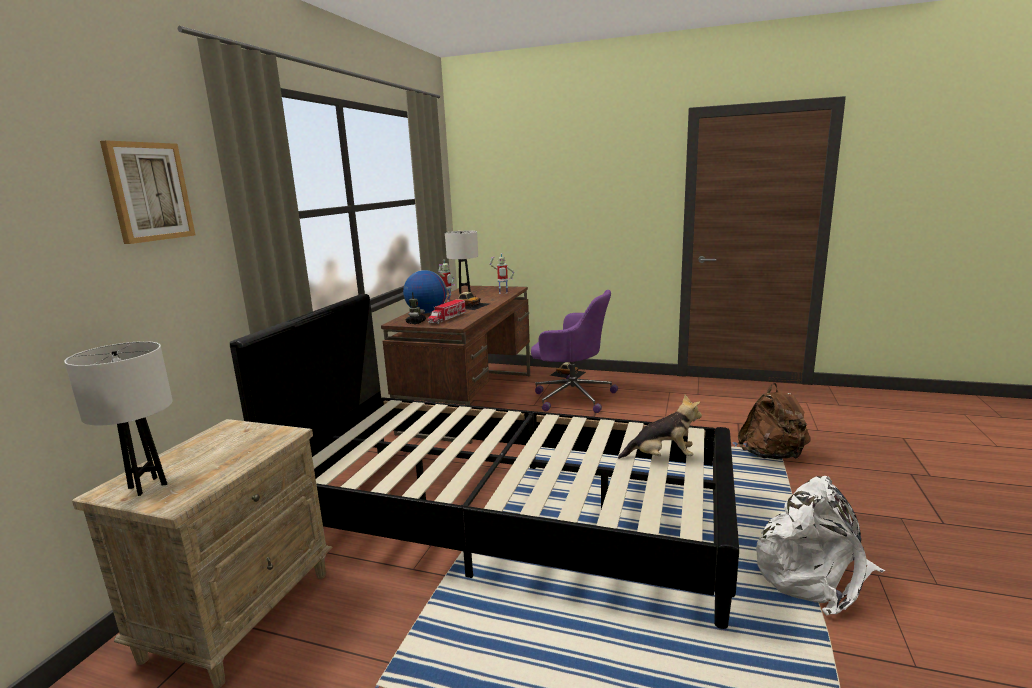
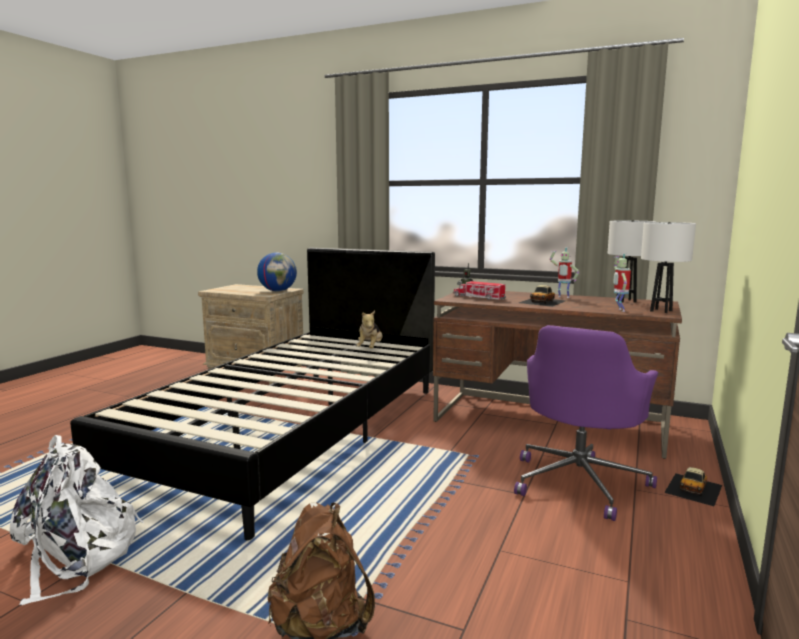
camera: 95 degrees right, 5 degrees down
white table lamp [64,341,173,496] -> white table lamp moved to [641,222,696,313]
picture [100,140,195,244] -> none
globe [403,270,447,313] -> globe moved to [257,253,297,291]
plush toy [618,395,702,459] -> plush toy moved to [356,311,383,348]

